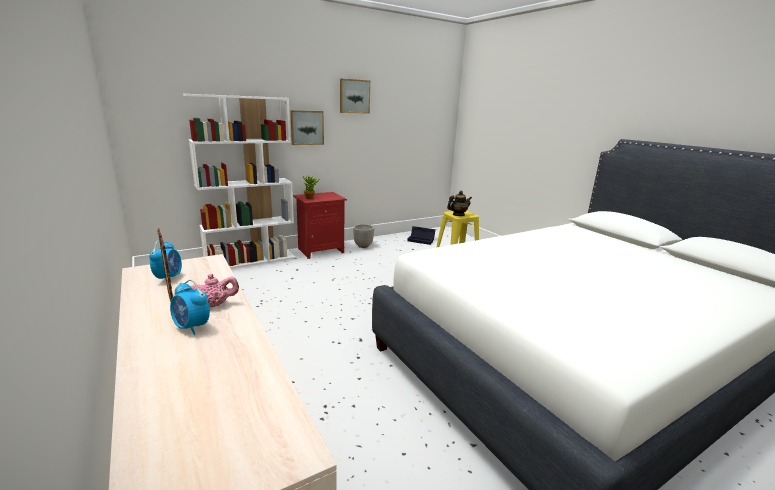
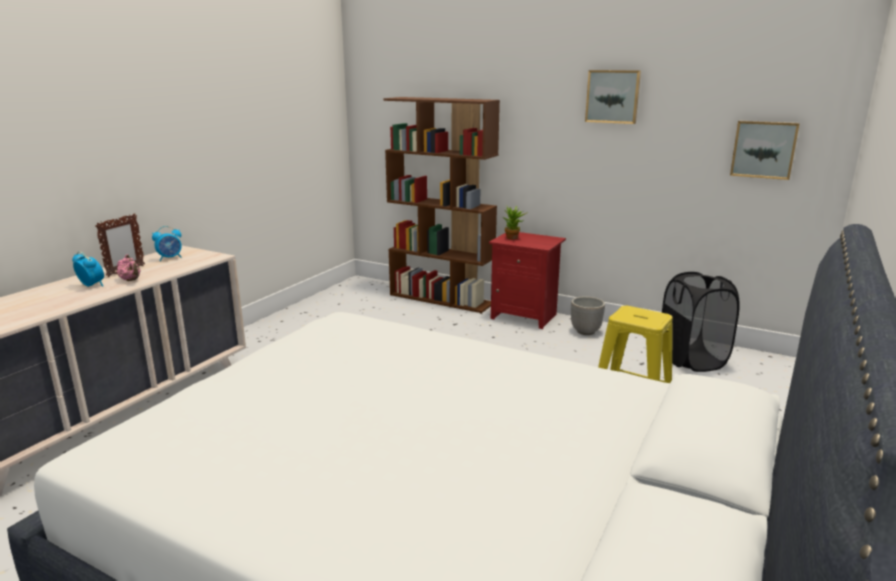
camera: 60 degrees right, 0 degrees up
alarm clock [170,280,210,335] -> alarm clock turned 120 degrees clockwise [72,251,104,287]
white bookcase [183,94,295,269] -> brown bookcase [383,97,500,313]
picture [290,110,324,145] -> picture moved to [730,121,800,180]
black storage box [407,226,435,245] -> black laundry basket [662,272,740,372]
teapot [447,191,472,216] -> none

